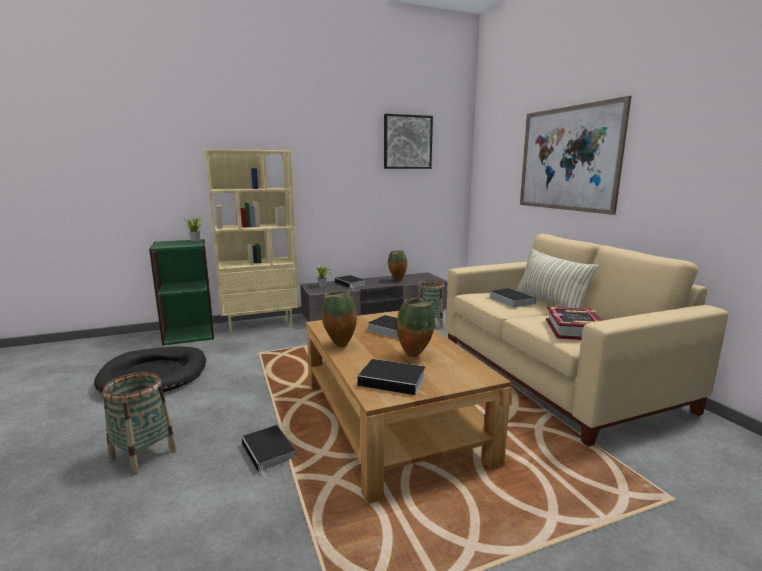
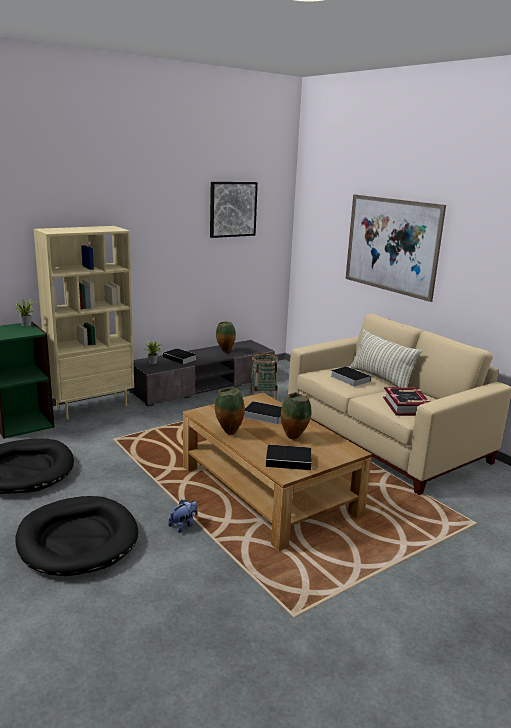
camera: 15 degrees left, 5 degrees up
basket [103,372,177,475] -> black dog bed [15,496,138,576]
book [241,425,296,478] -> plush toy [168,500,198,533]

